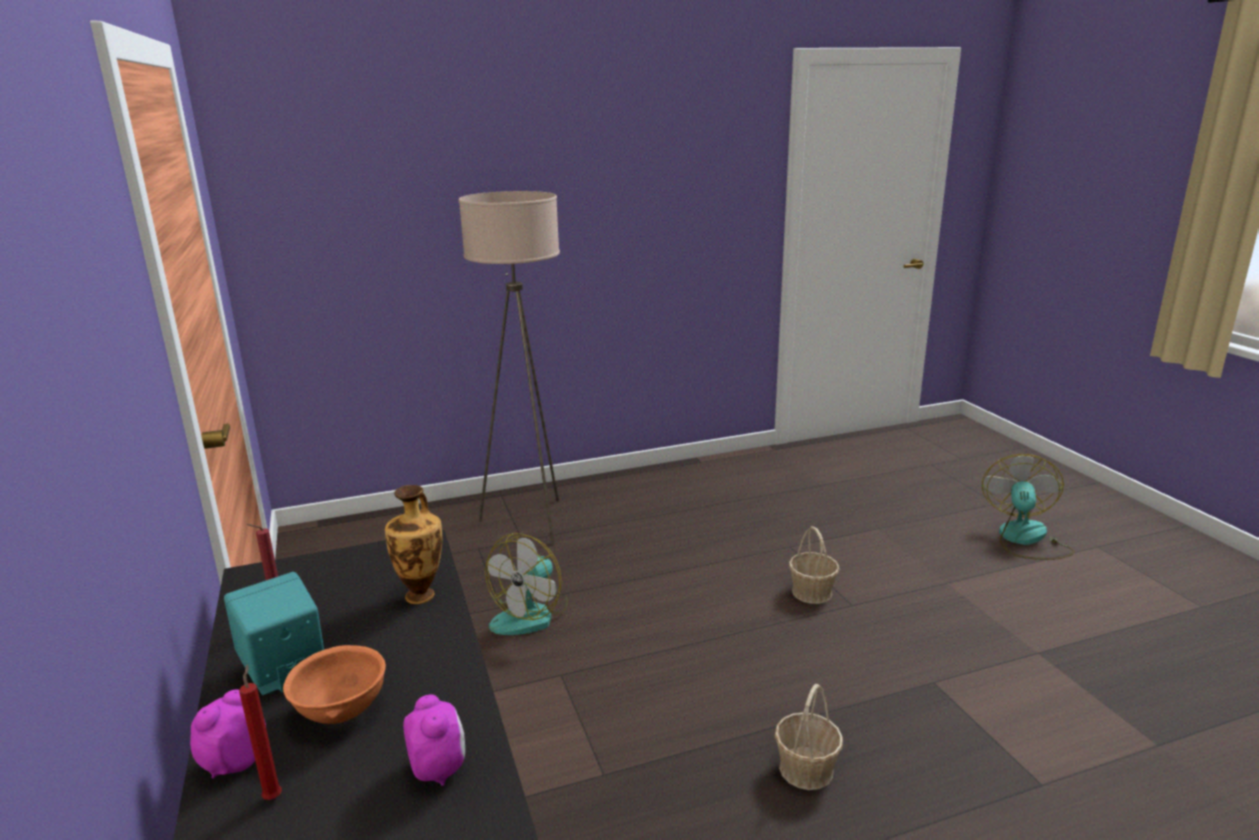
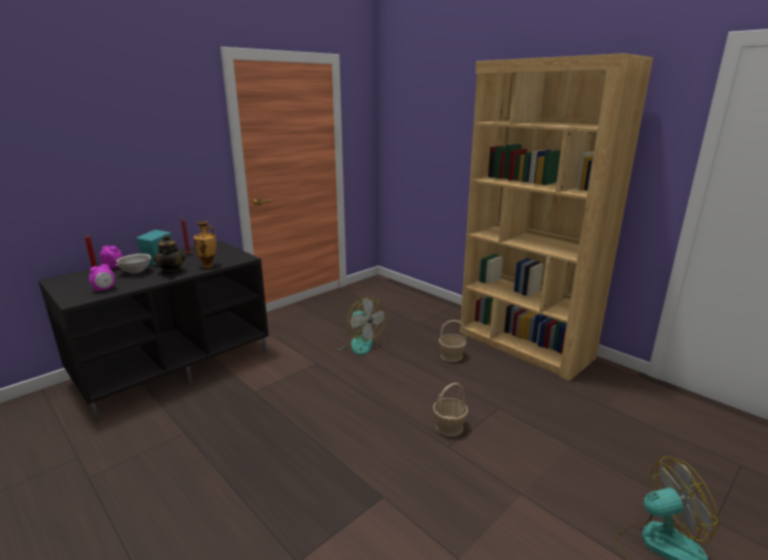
camera: 65 degrees right, 0 degrees up
orange bowl [283,645,386,724] -> grey bowl [115,254,152,273]
beige floor lamp [459,191,560,544] -> none
fan [485,533,568,635] -> fan turned 135 degrees counterclockwise [331,297,386,355]
basket [775,684,843,790] -> basket moved to [439,320,467,362]
none -> teapot [153,234,185,275]
none -> brown bookcase [460,53,653,381]

